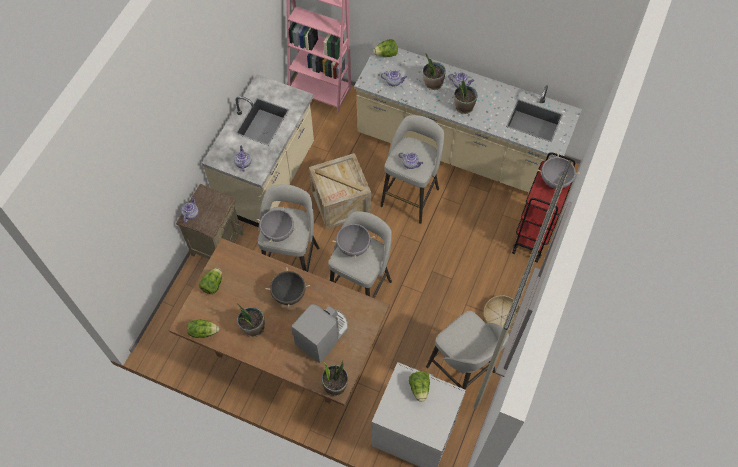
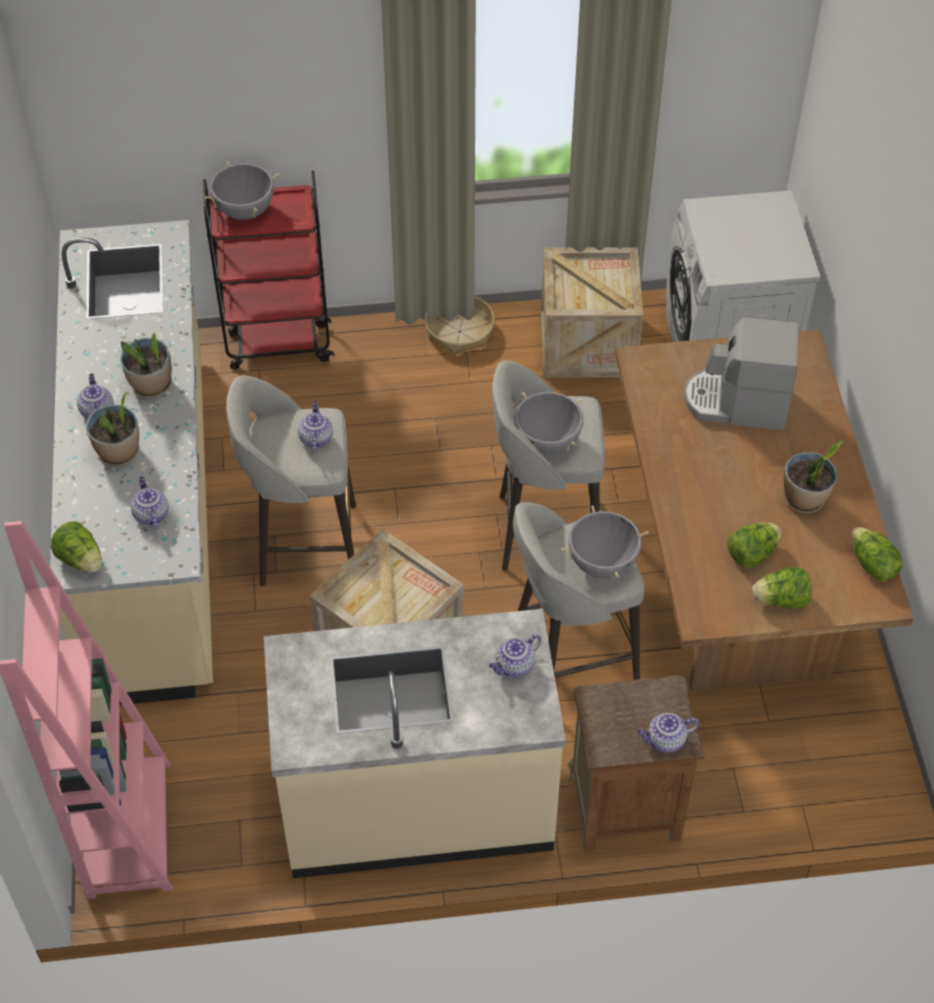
camera: 120 degrees left, 10 degrees down
black cooking pot [266,267,310,308] -> none
potted plant [322,360,348,396] -> none
lettuce [409,371,430,402] -> lettuce moved to [727,523,782,568]
grey stool [426,311,509,390] -> crate [541,247,643,377]

